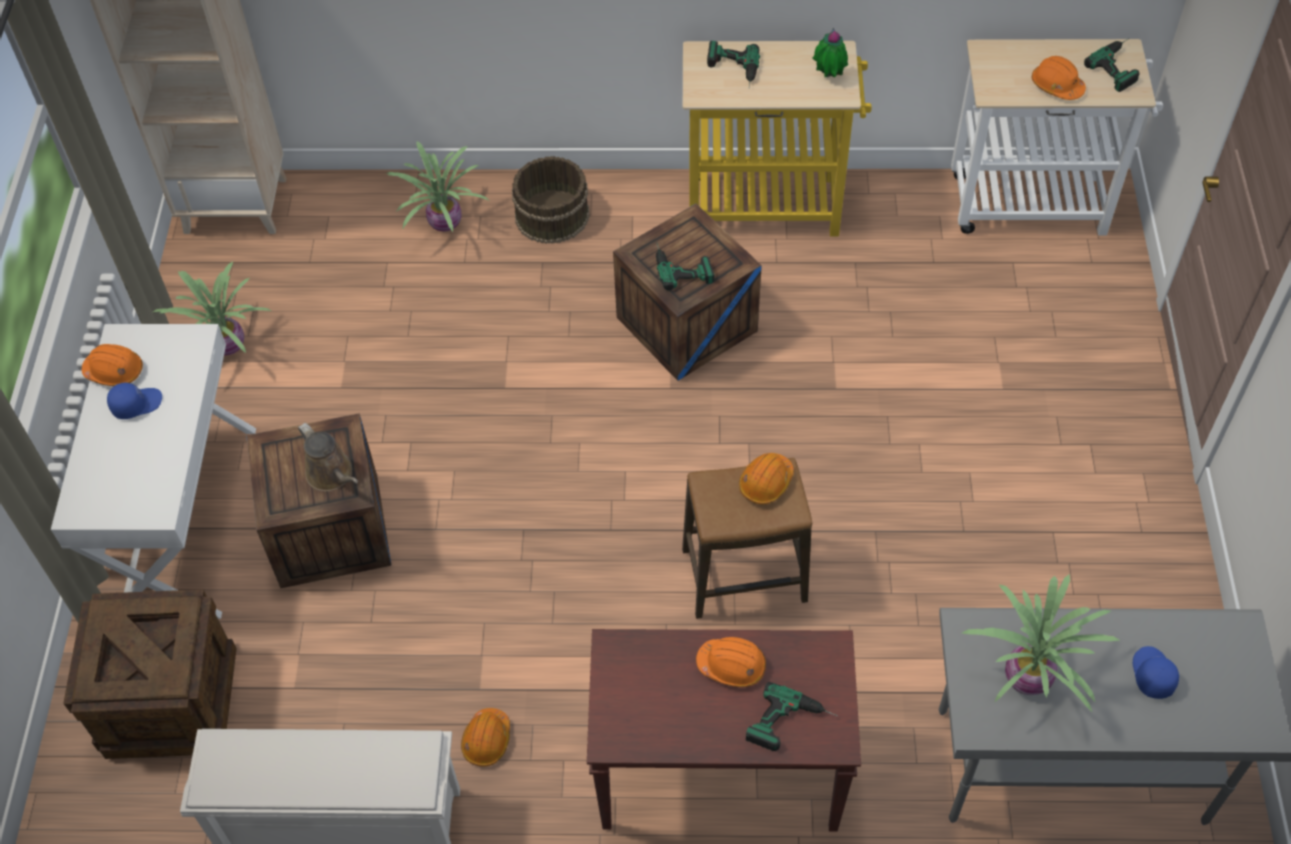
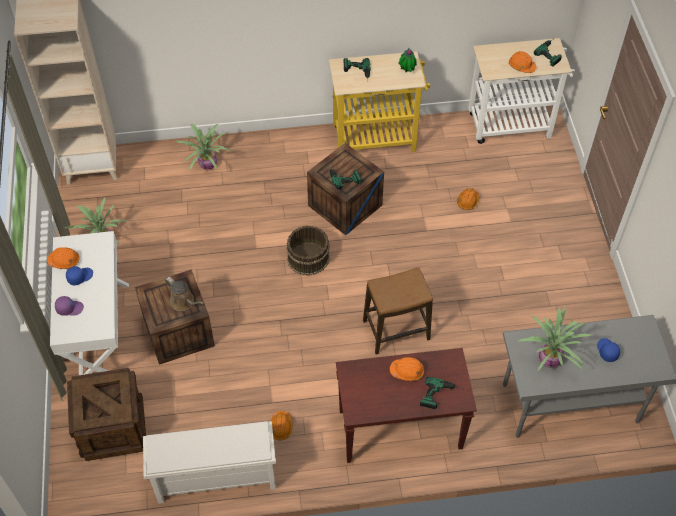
camera: 10 degrees left, 0 degrees up
brown bucket [512,156,590,244] -> brown bucket moved to [286,225,330,276]
orange hard hat [739,453,794,504] -> orange hard hat moved to [457,188,479,210]
none -> purple cap [55,296,84,316]

